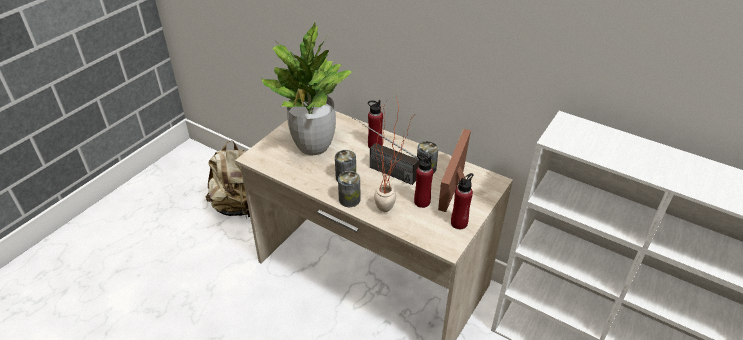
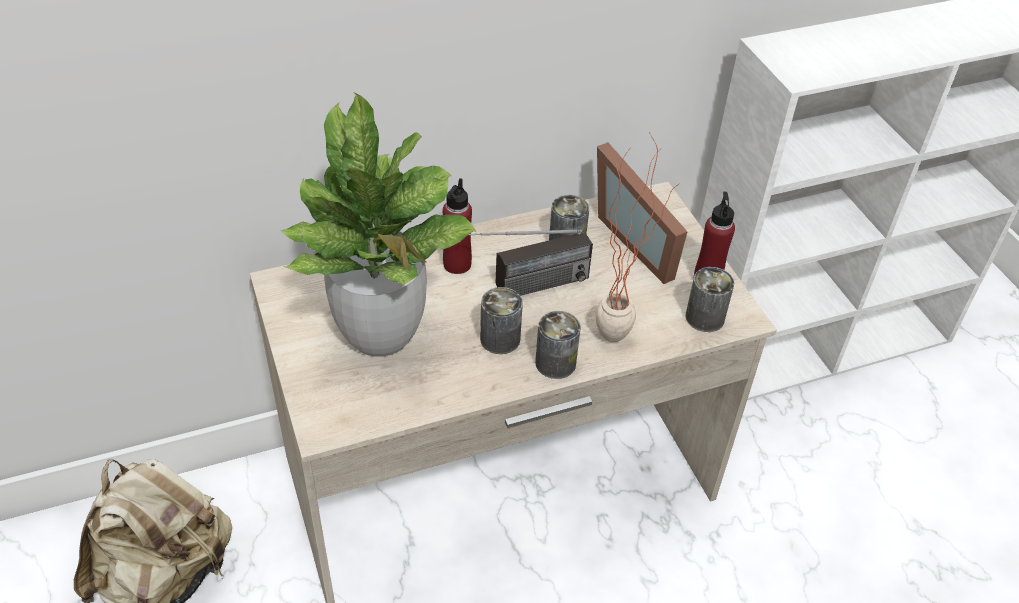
camera: 55 degrees left, 5 degrees up
red bottle [414,154,433,208] -> none
none -> can [685,267,734,332]

